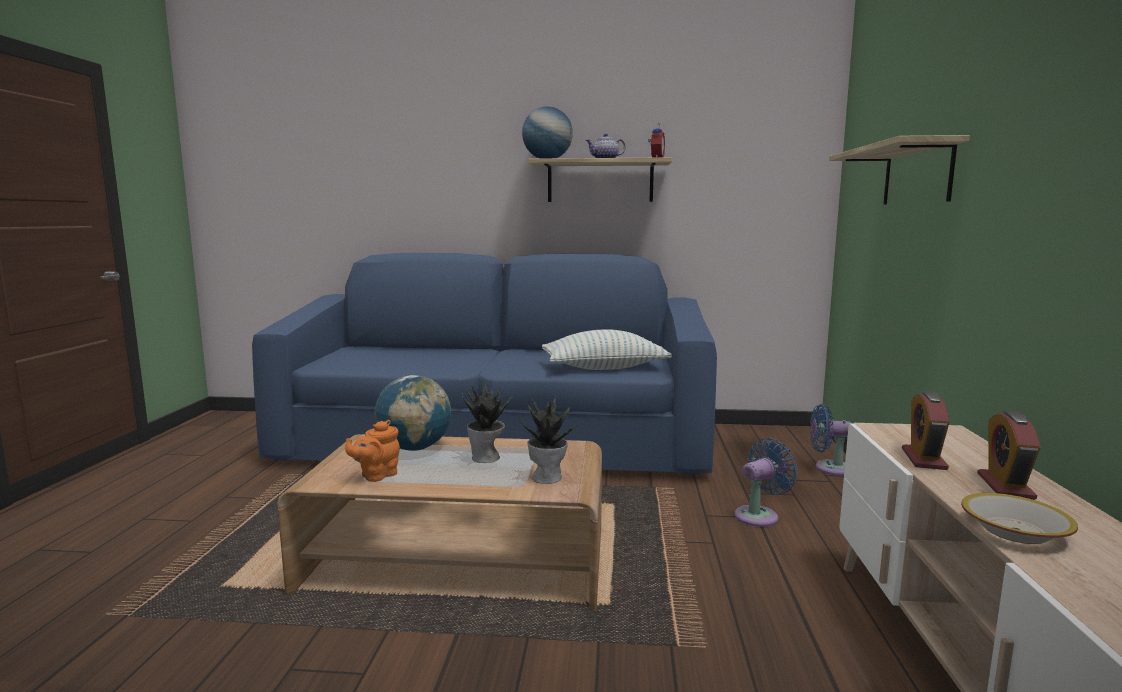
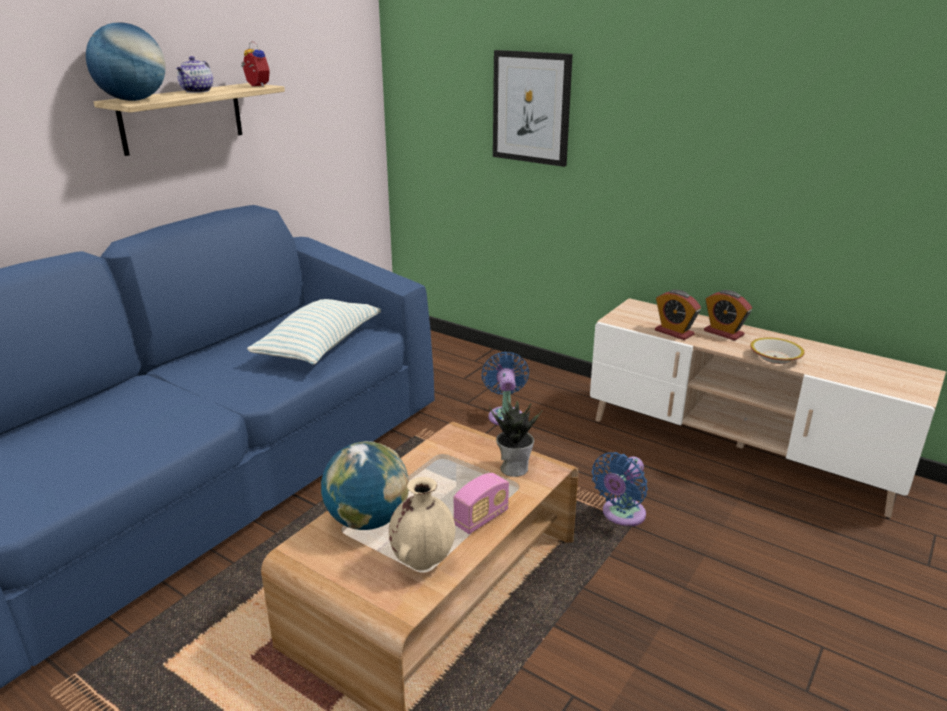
camera: 60 degrees left, 15 degrees up
orange teapot [345,420,400,482] -> beige vase [389,477,455,570]
potted plant [462,379,513,463] -> none
blue fan [810,404,851,476] -> blue fan moved to [592,452,648,526]
shelf [829,135,970,205] -> picture [493,50,573,167]
none -> radio [453,473,509,534]

